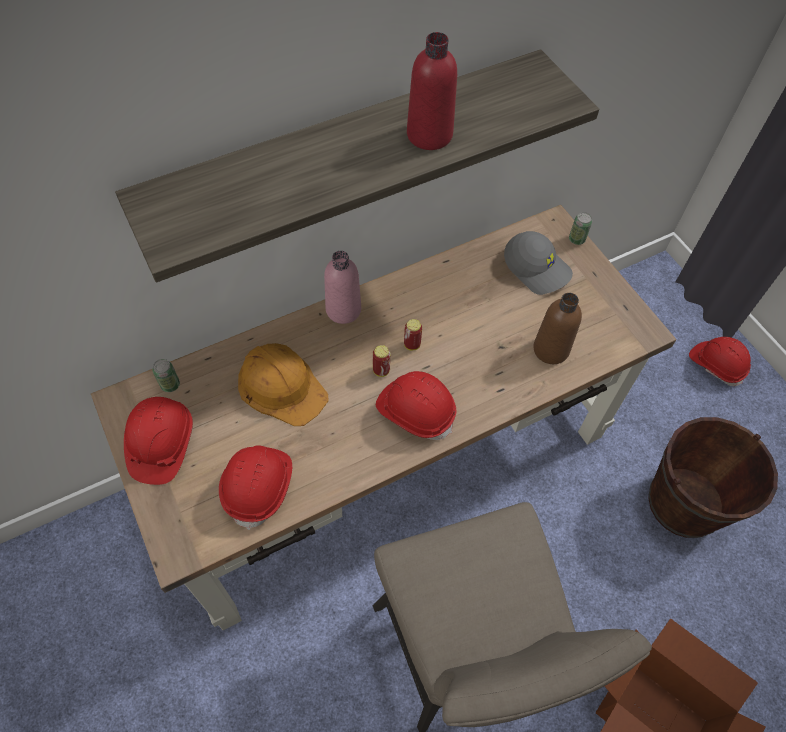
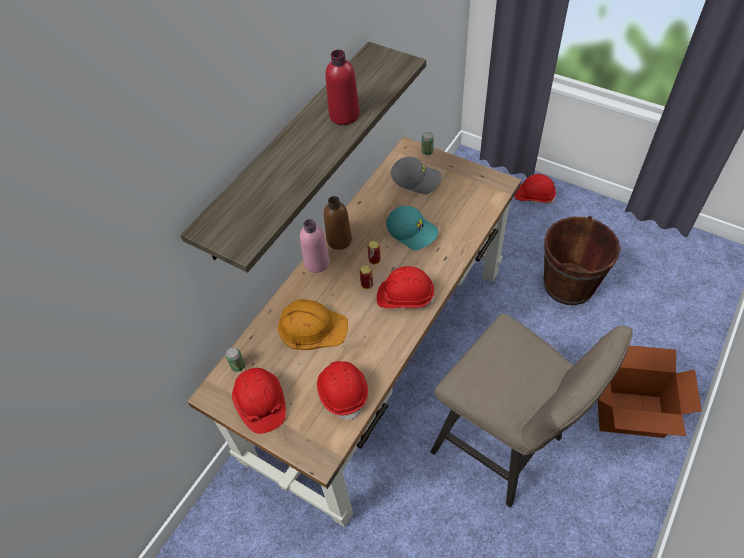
camera: 25 degrees left, 5 degrees down
brown bottle [533,293,582,364] -> brown bottle moved to [324,196,352,250]
none -> turquoise cap [386,206,439,251]

